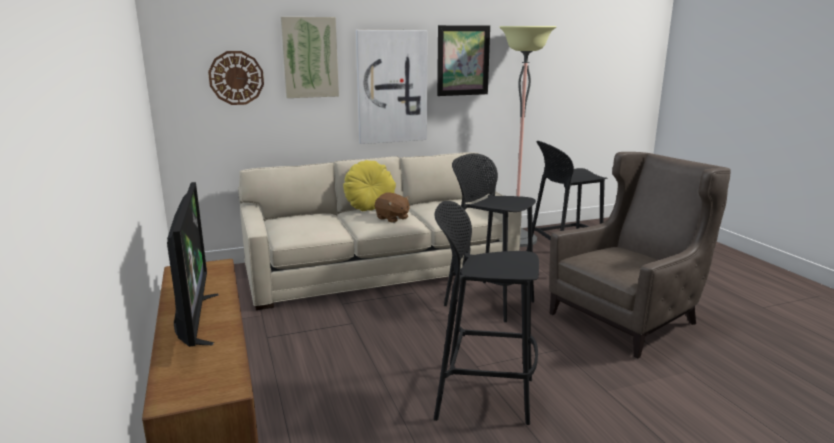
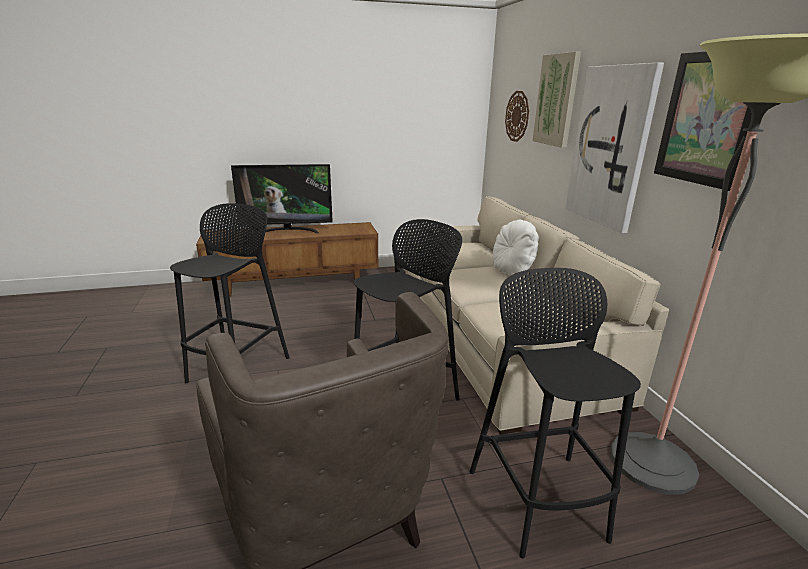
camera: 95 degrees right, 5 degrees up
yellow pillow [343,160,396,211] -> white pillow [492,220,539,277]
brown plush toy [375,193,410,223] -> none

